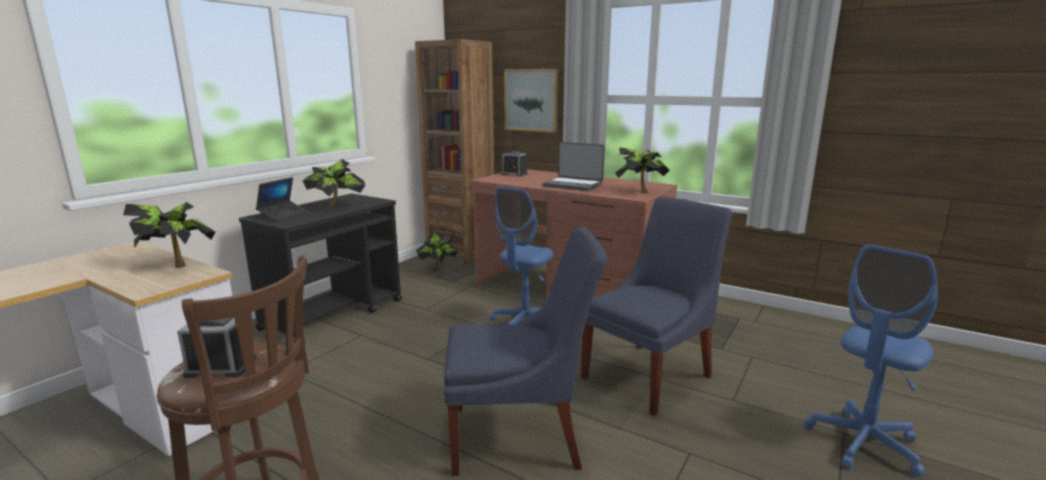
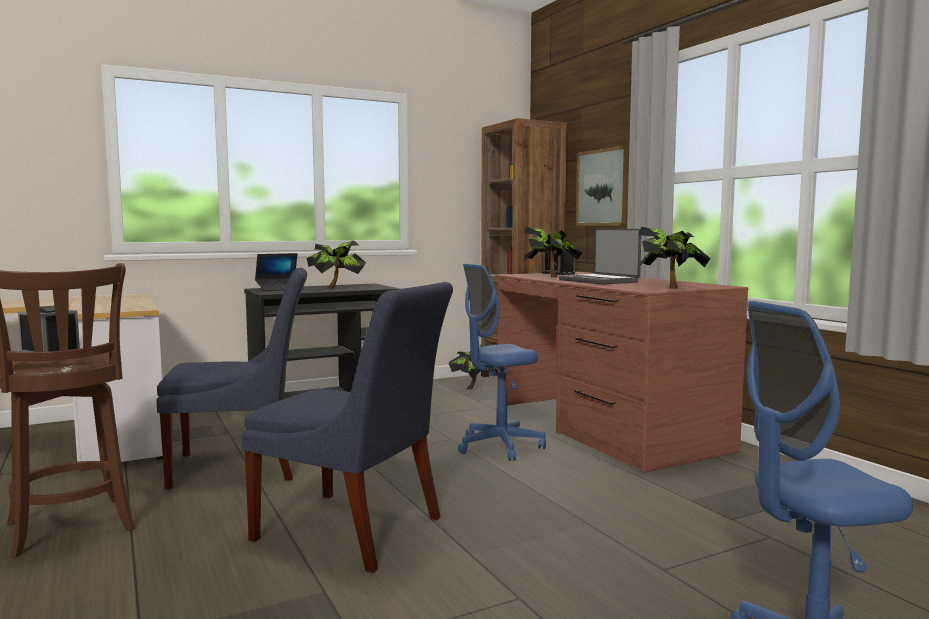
camera: 30 degrees right, 10 degrees down
potted plant [123,202,215,268] -> potted plant moved to [524,227,583,278]
blue chair [581,196,732,416] -> blue chair moved to [156,268,307,489]

